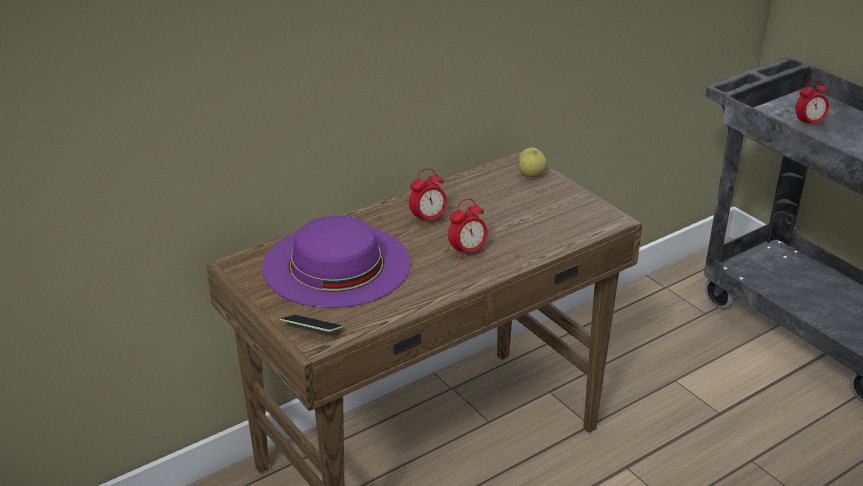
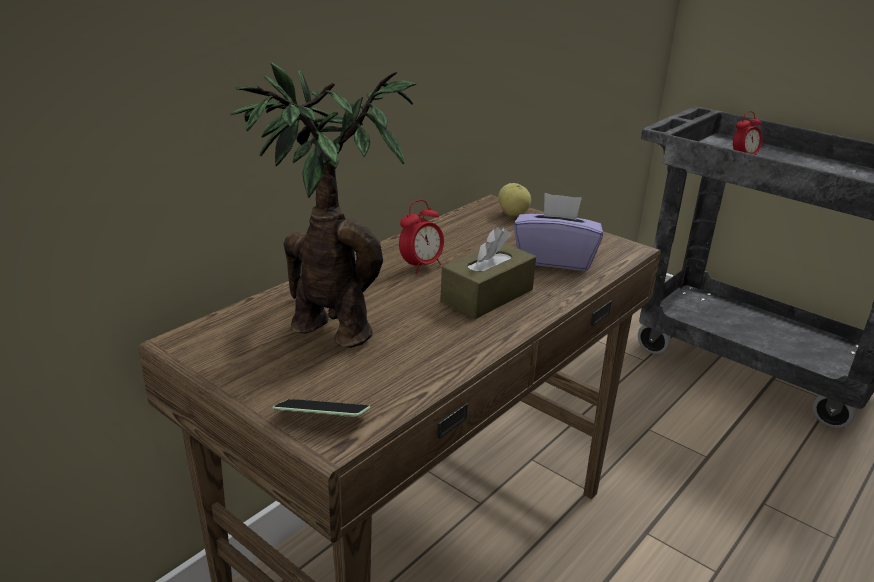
camera: 15 degrees left, 5 degrees down
purple hat [262,216,410,308] -> potted plant [231,62,416,348]
alarm clock [448,199,487,259] -> brown tissue box [440,227,536,319]
none -> purple tissue box [514,193,603,271]

